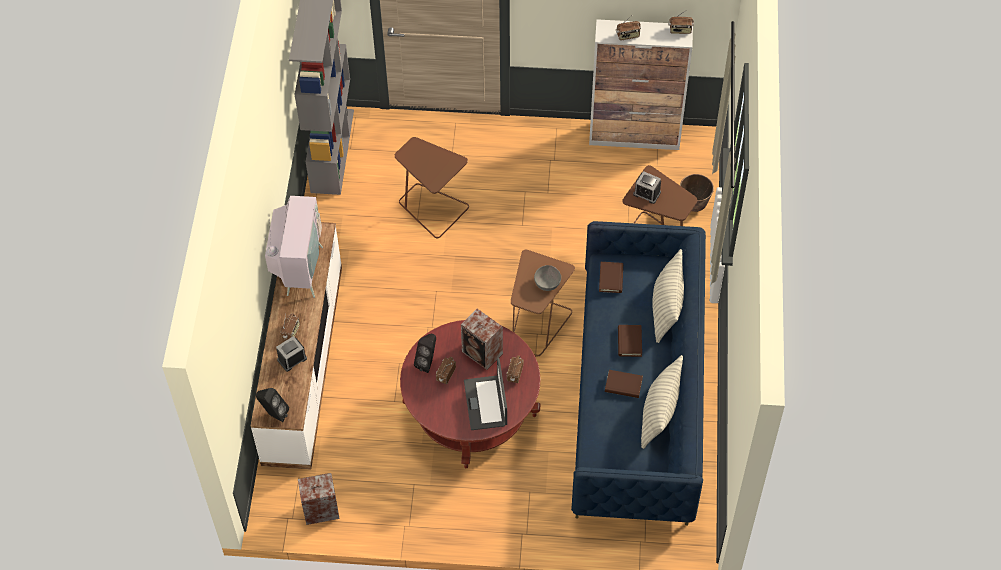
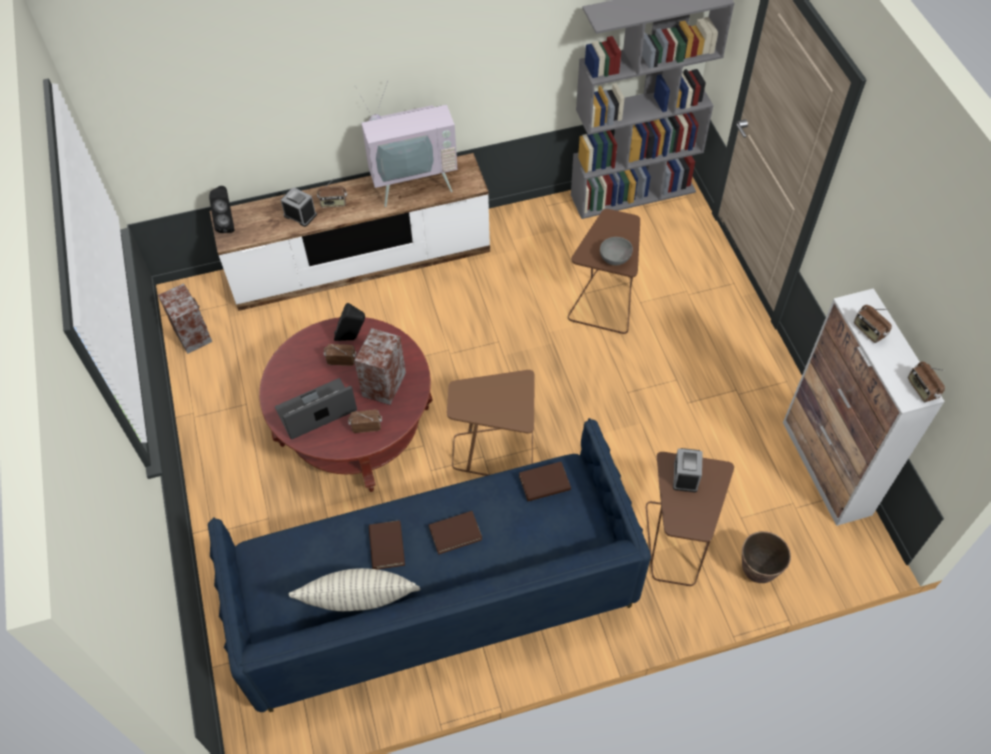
camera: 70 degrees right, 0 degrees up
grey bowl [534,265,561,291] -> grey bowl moved to [600,237,633,265]
pillow [652,249,684,343] -> none

